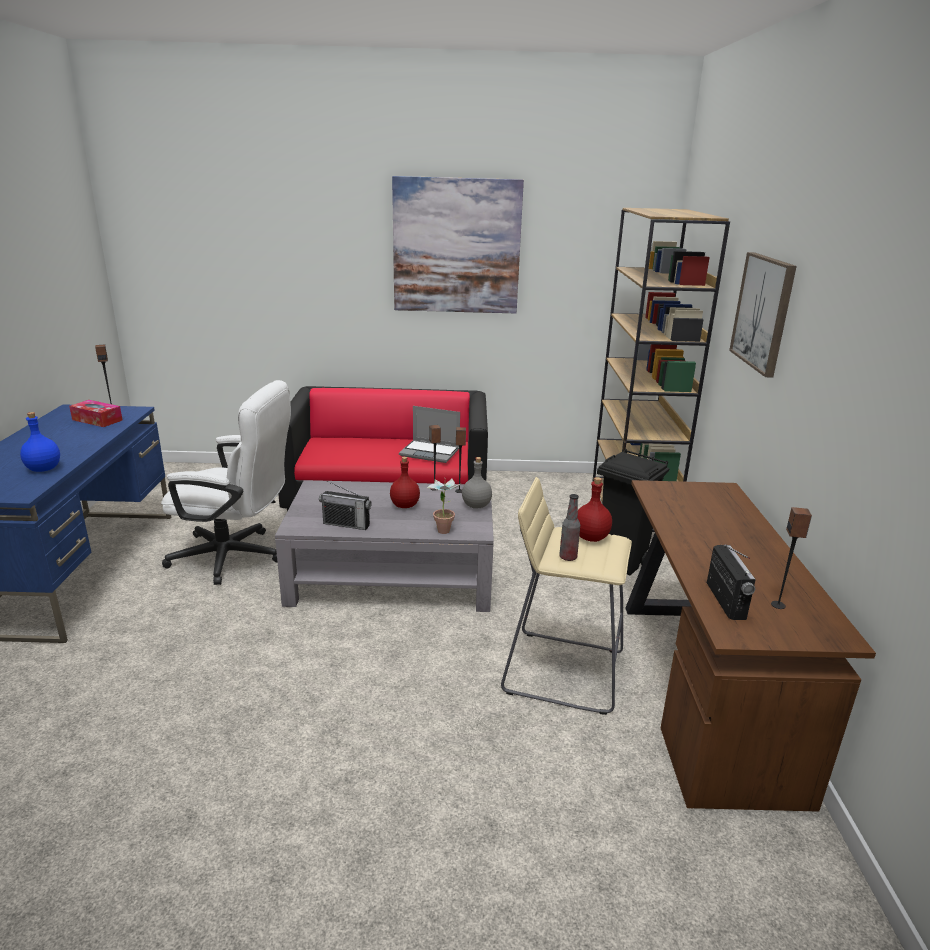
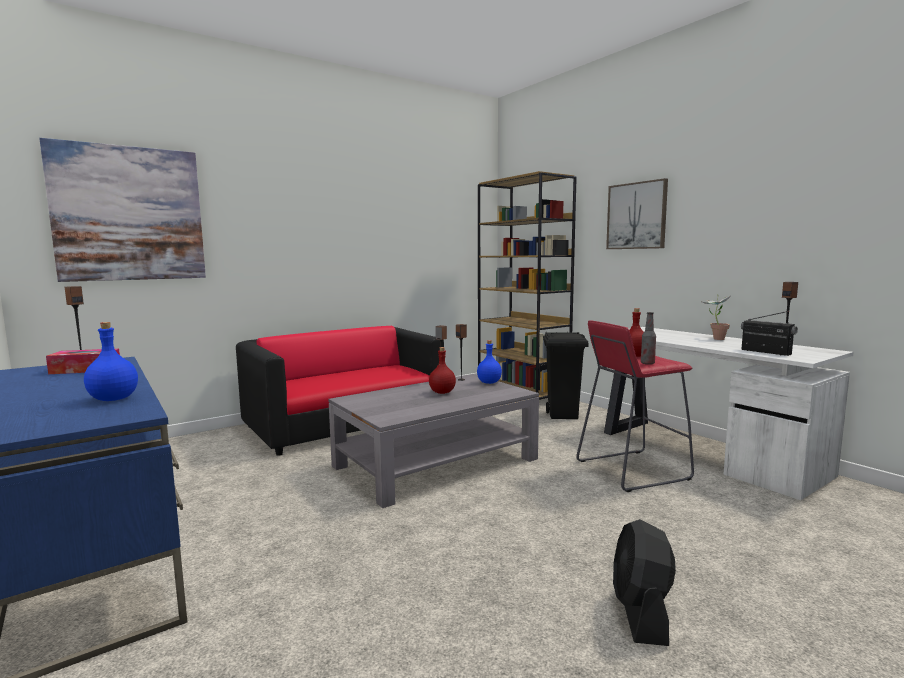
camera: 35 degrees left, 15 degrees down
white office chair [161,380,291,585] -> none
radio [319,481,372,530] -> none
picture [392,176,524,313] -> picture moved to [39,138,206,282]
laptop [399,406,460,463] -> none
potted plant [427,478,462,534] -> potted plant moved to [702,294,730,340]
grey bottle [462,457,492,509] -> blue bottle [477,340,502,384]
beige stool [501,477,632,715] -> red stool [576,320,694,492]
brown desk [625,480,876,812] -> white desk [604,327,854,500]
none -> black fan [613,519,676,646]

